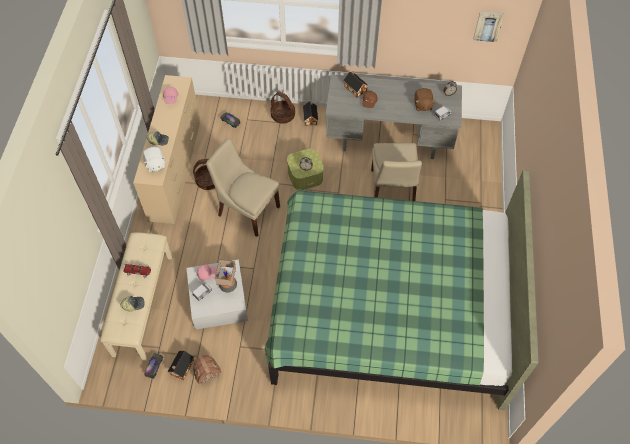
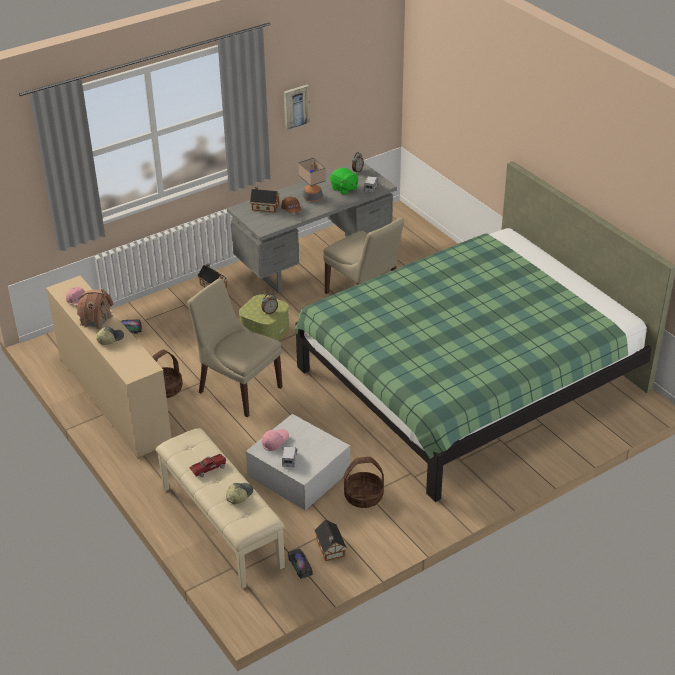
camera: 40 degrees left, 20 degrees down
white plush toy [143,147,165,172] -> none
toy house [193,355,222,386] -> toy house moved to [77,288,114,329]
beige chair [206,138,280,237] -> beige chair turned 45 degrees clockwise [187,279,283,417]
table lamp [215,259,237,293] -> table lamp moved to [298,158,326,202]
basket [270,91,295,124] -> basket moved to [344,457,384,508]
brown plush toy [414,88,436,111] -> green plush toy [330,168,359,195]
picture [473,11,504,42] -> picture moved to [284,84,310,130]

